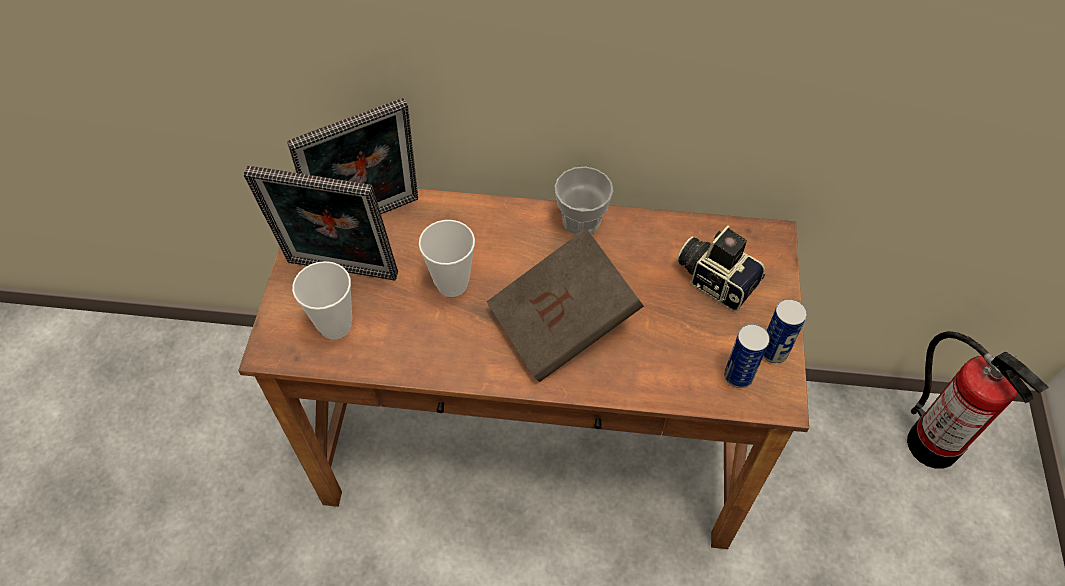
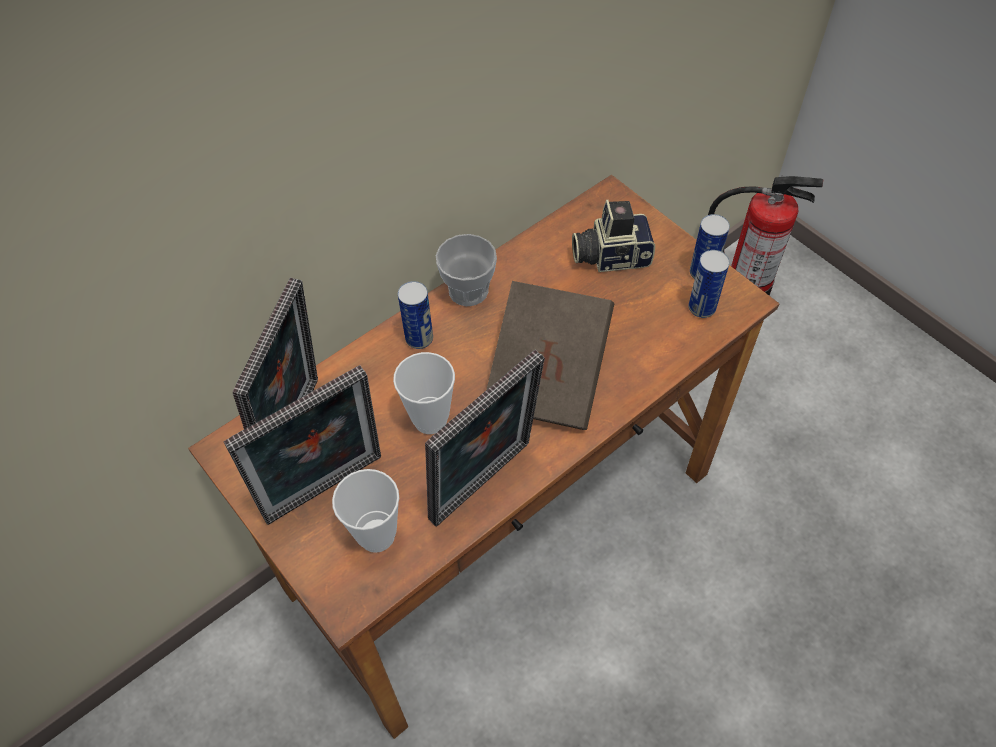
camera: 45 degrees left, 0 degrees up
none -> can [398,281,433,349]
none -> picture frame [425,350,545,527]

